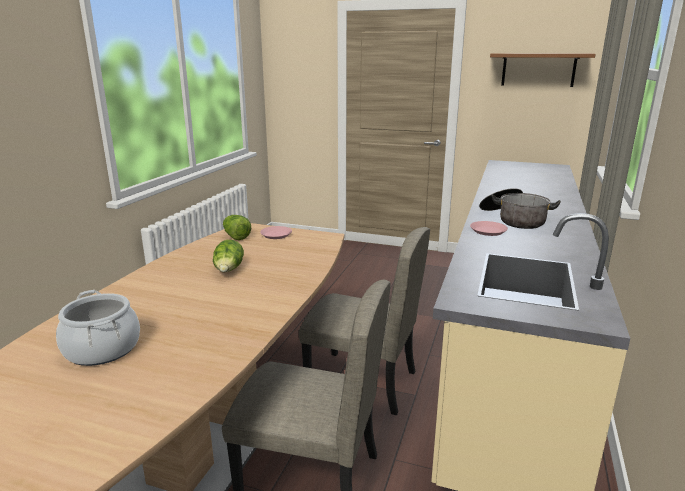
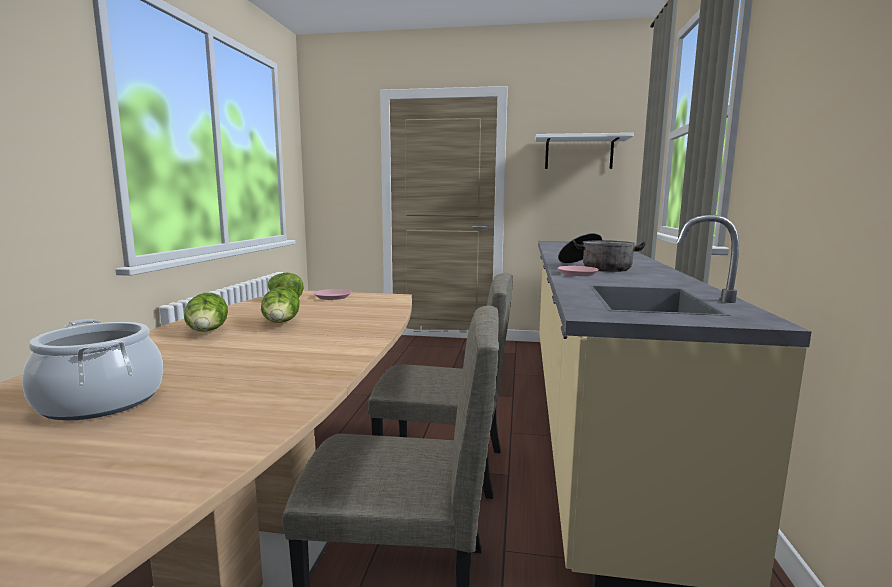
camera: 10 degrees left, 10 degrees down
brown shelf [490,53,595,87] -> white shelf [535,133,634,169]
none -> lettuce [184,293,228,332]

